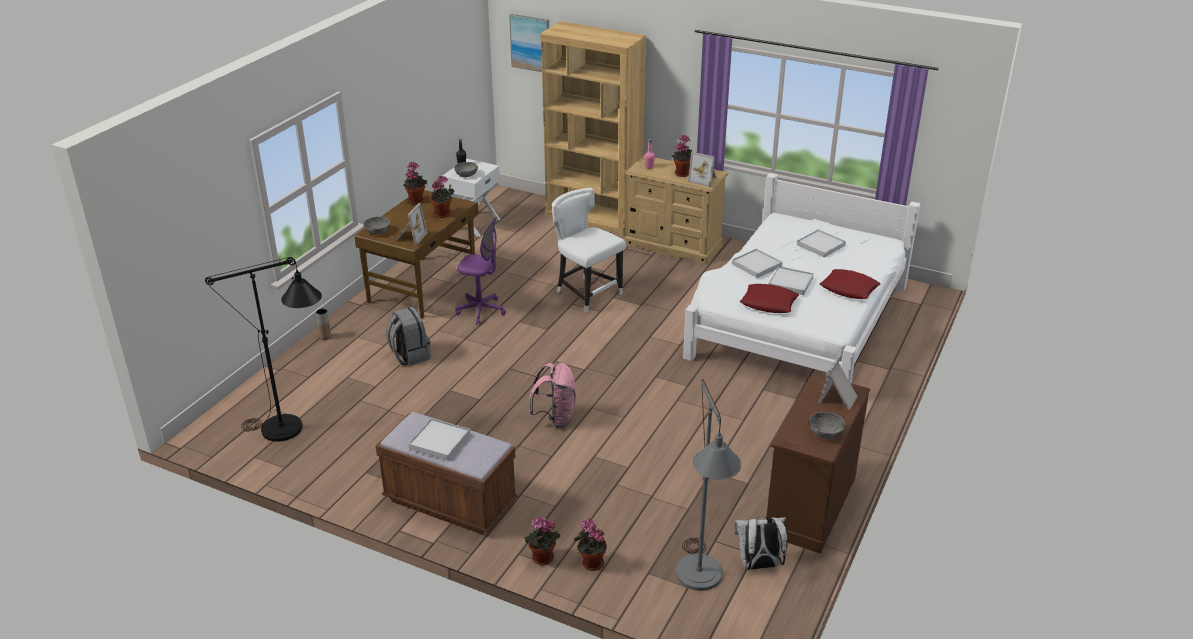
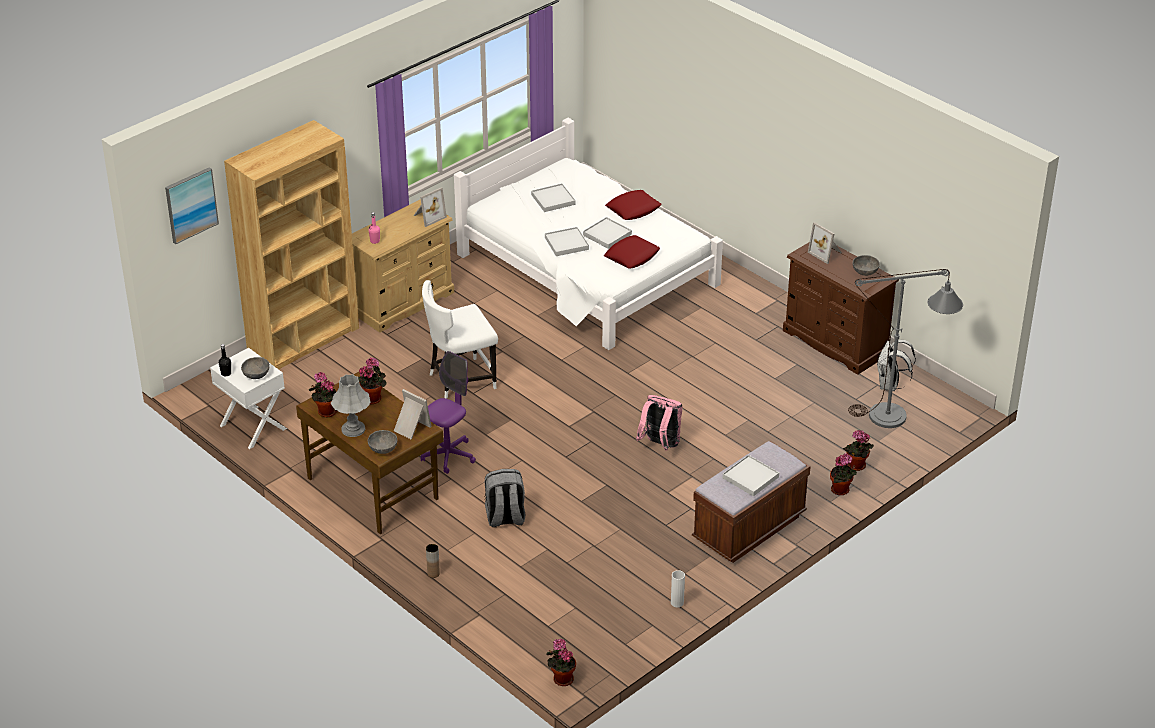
camera: 70 degrees left, 5 degrees up
black floor lamp [205,257,322,442] -> none
potted plant [672,135,692,177] -> potted plant moved to [546,639,576,686]
none -> grey table lamp [331,374,371,437]
none -> white vase [671,570,685,607]

